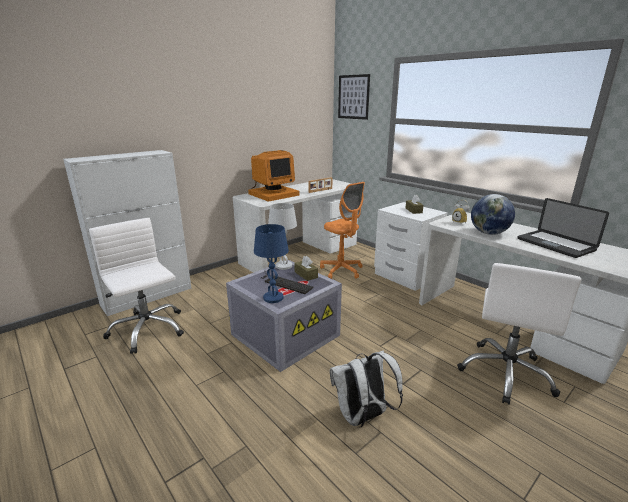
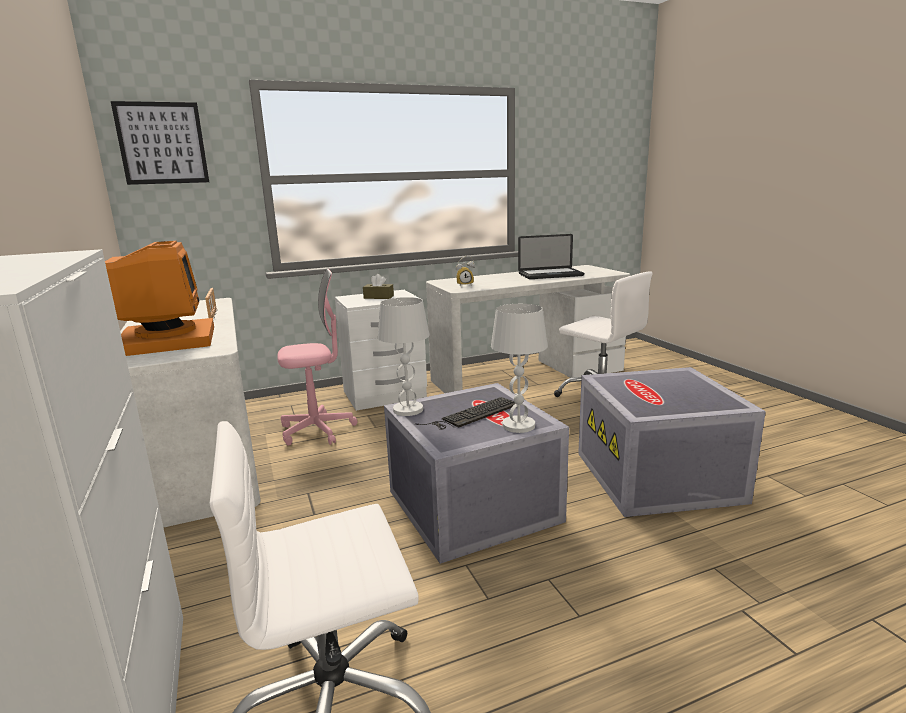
camera: 70 degrees left, 5 degrees down
blue table lamp [254,224,289,303] -> white table lamp [491,304,548,433]
brown tissue box [294,256,318,281] -> none
orange office chair [320,182,365,279] -> pink office chair [277,269,357,445]
white backpack [330,351,403,428] -> grey storage box [578,367,766,517]
globe [471,194,515,235] -> none

